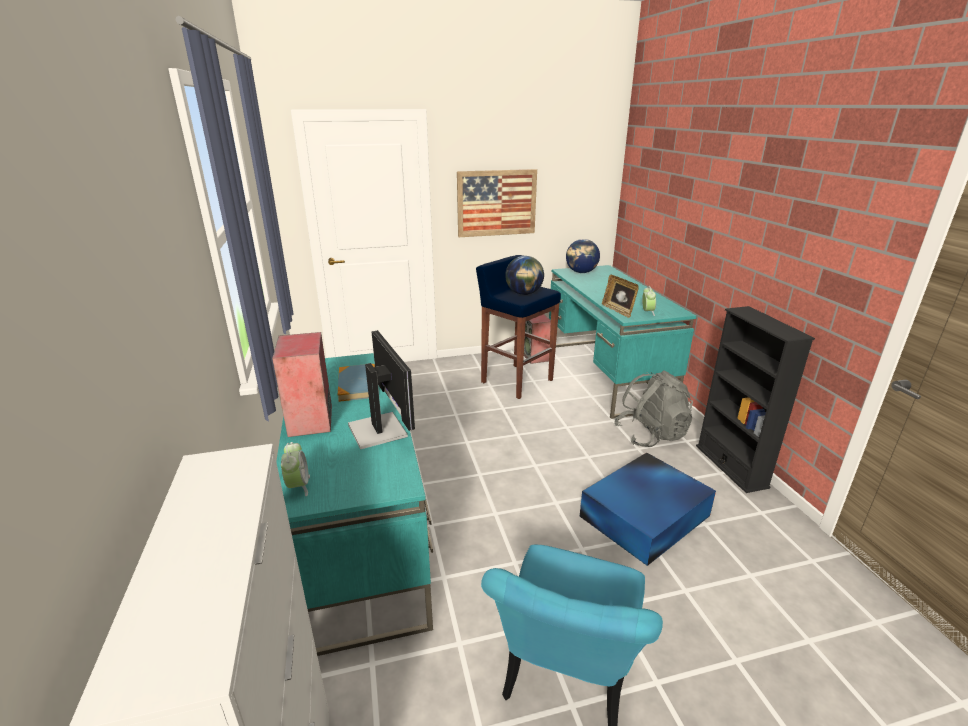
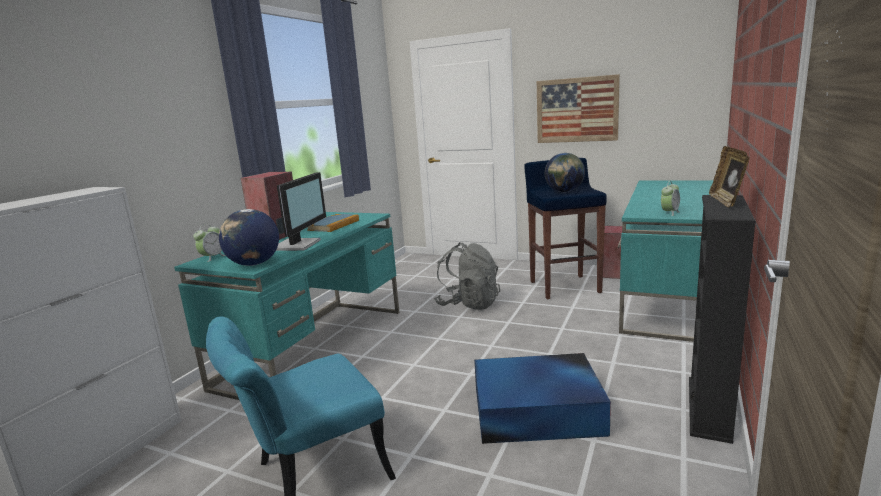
camera: 40 degrees right, 10 degrees down
globe [566,239,600,273] -> globe moved to [219,209,279,266]
picture frame [602,275,639,318] -> picture frame moved to [709,146,750,208]
grey backpack [615,370,693,447] -> grey backpack moved to [434,242,500,310]

